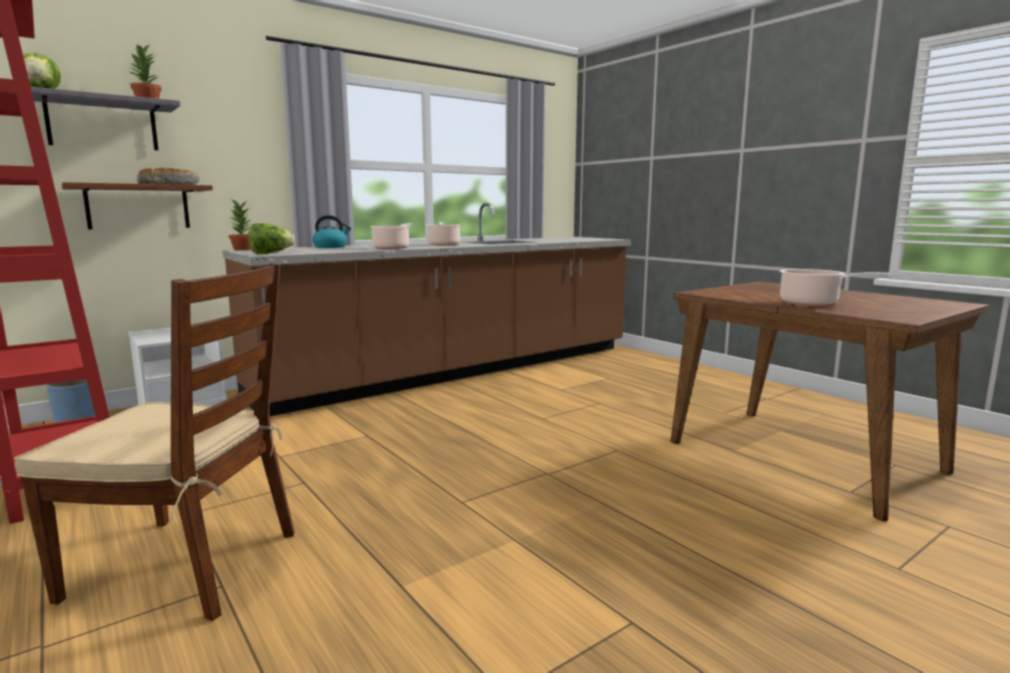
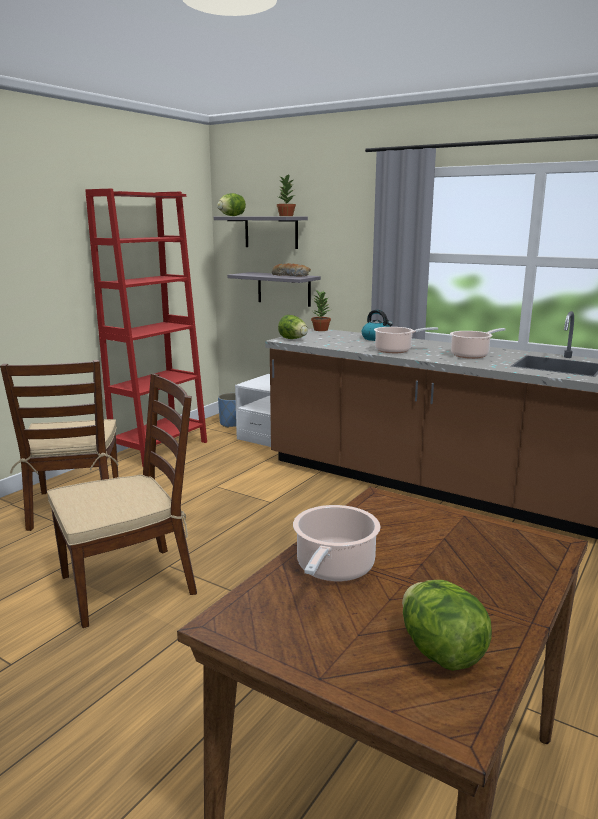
camera: 70 degrees right, 5 degrees up
brown shelf [61,182,213,229] -> grey shelf [227,272,321,307]
none -> brown chair [47,374,197,628]
none -> lettuce [402,580,492,671]

